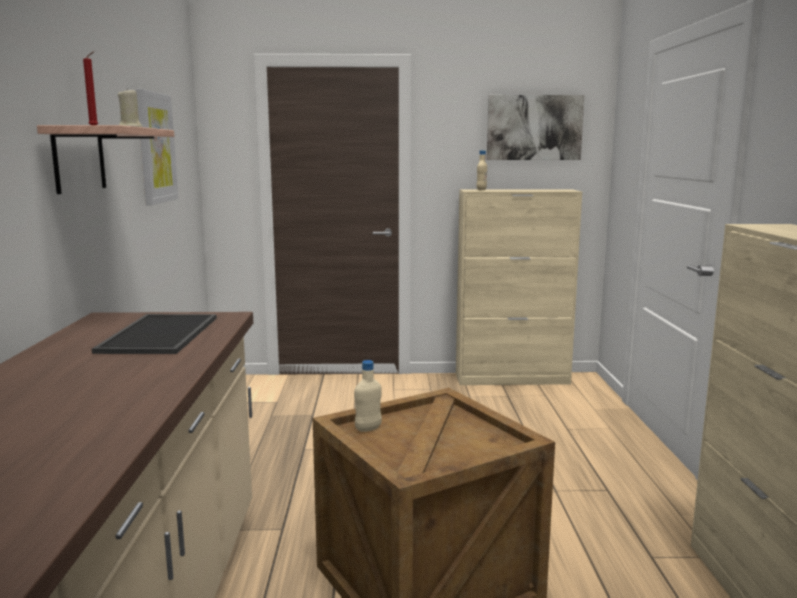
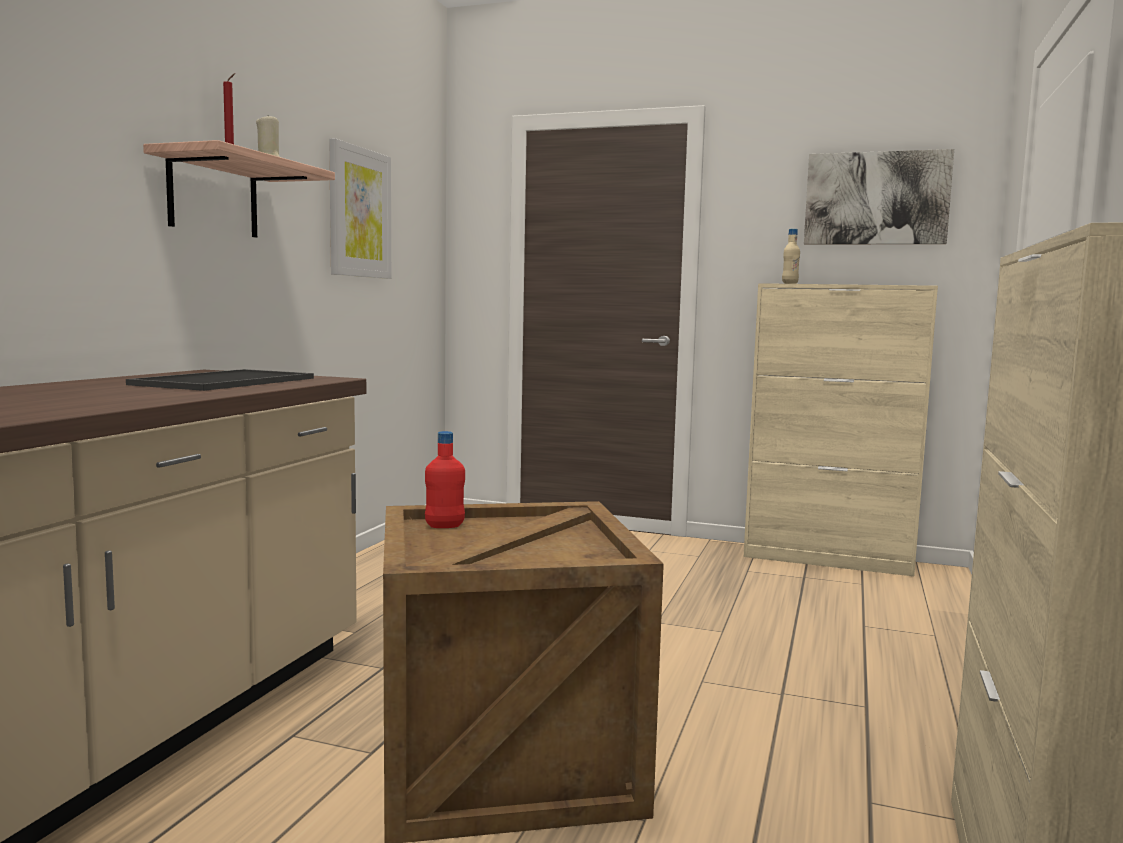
camera: 20 degrees right, 5 degrees down
beige bottle [354,360,382,432] -> red bottle [425,431,465,528]

